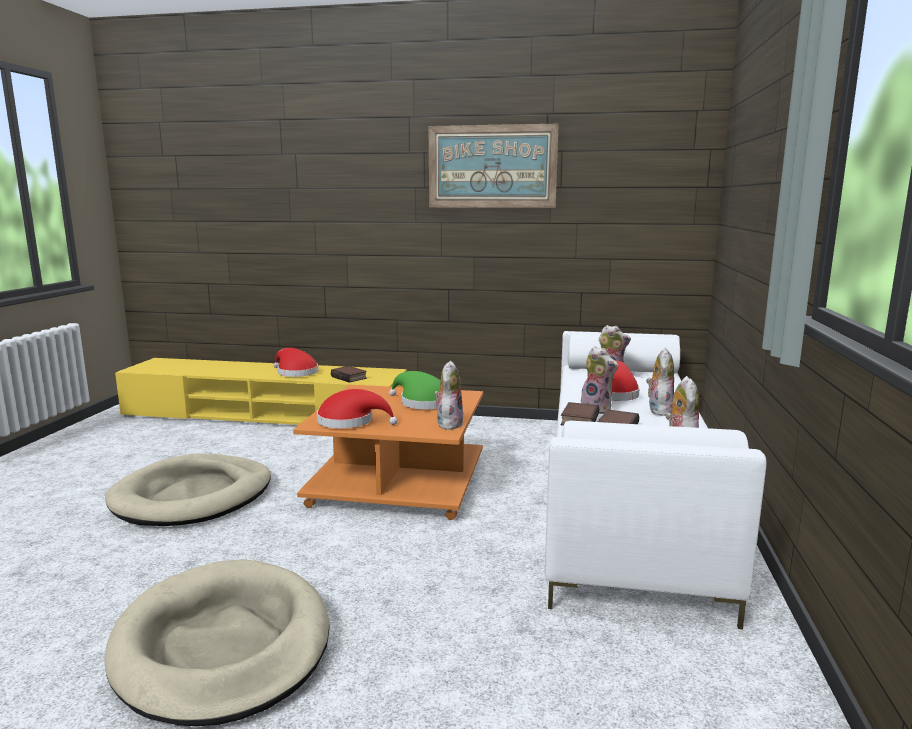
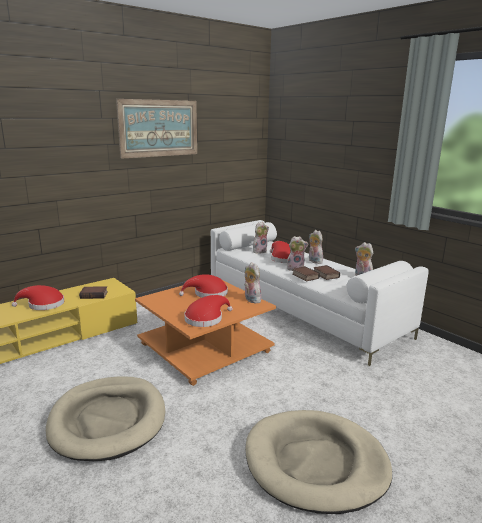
camera: 50 degrees left, 5 degrees up
green hat [389,371,441,409] -> red hat [179,274,228,298]

